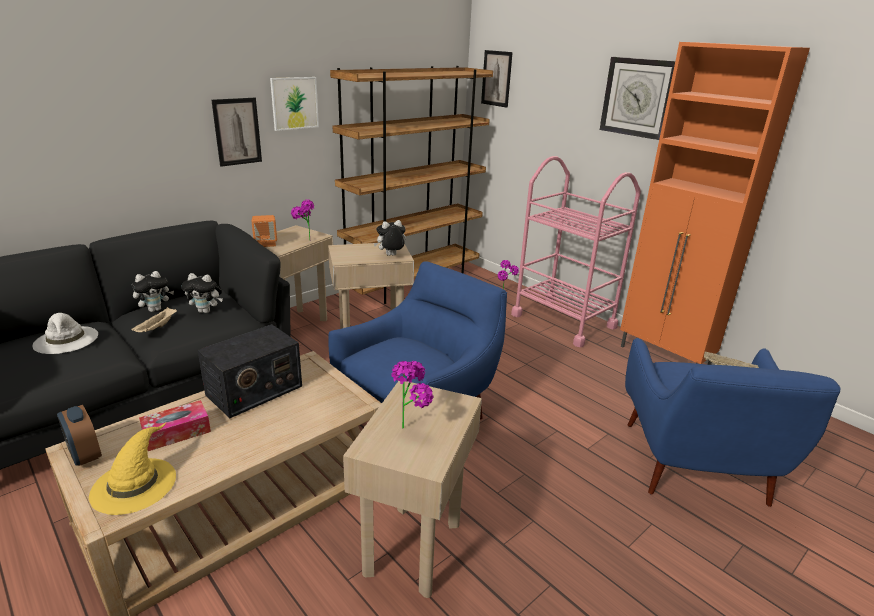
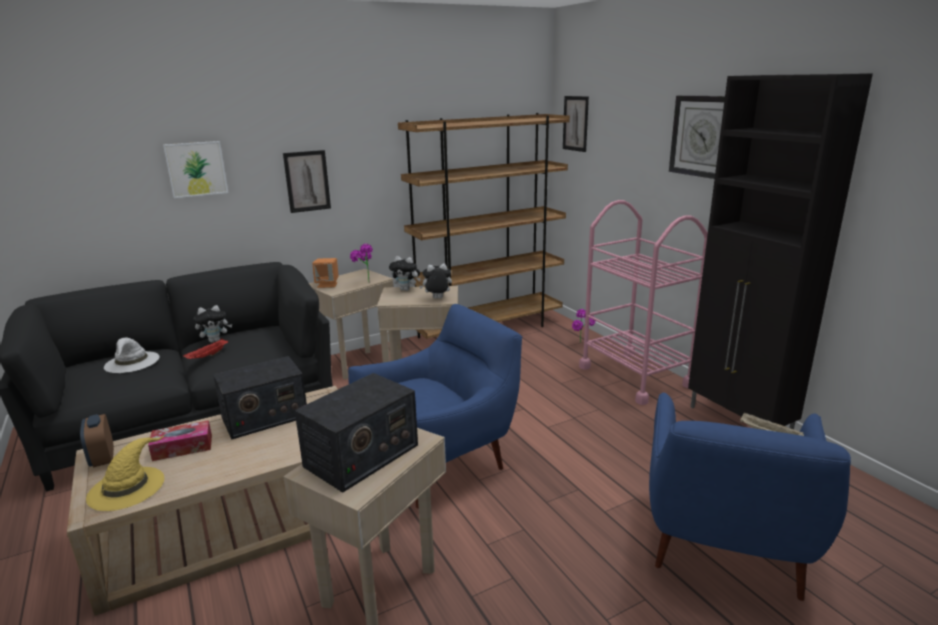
camera: 15 degrees right, 5 degrees down
beige tray [131,307,177,332] -> red tray [183,338,228,359]
plush toy [181,273,223,313] -> plush toy moved to [389,256,421,291]
picture [270,77,319,131] -> picture moved to [163,141,228,198]
potted plant [391,361,434,429] -> radio [295,373,418,493]
orange cabinet [620,42,810,365] -> black cabinet [688,73,873,429]

